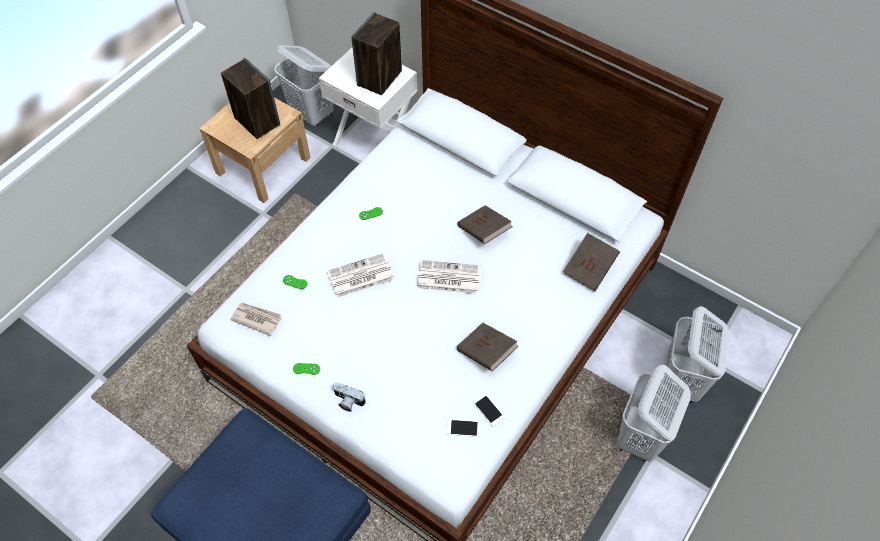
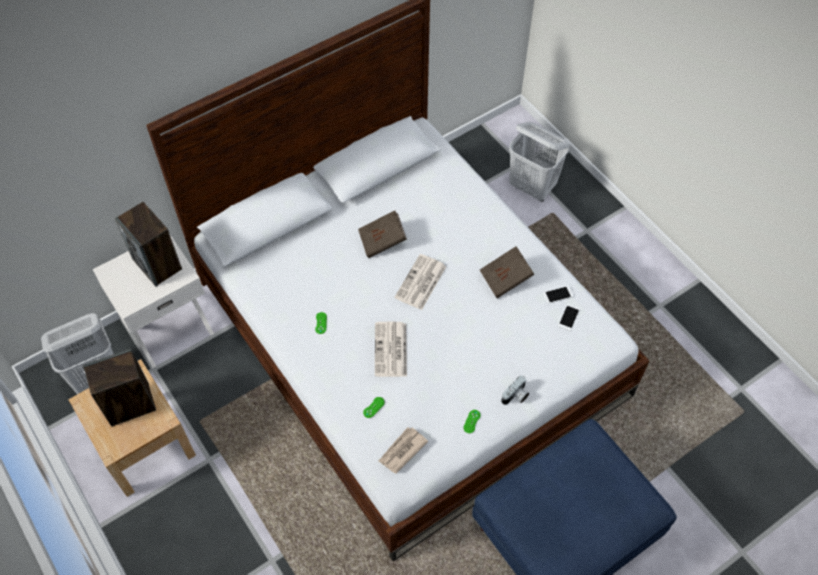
camera: 70 degrees left, 0 degrees up
brown book [563,233,620,291] -> none
white laundry basket [617,365,691,462] -> none

